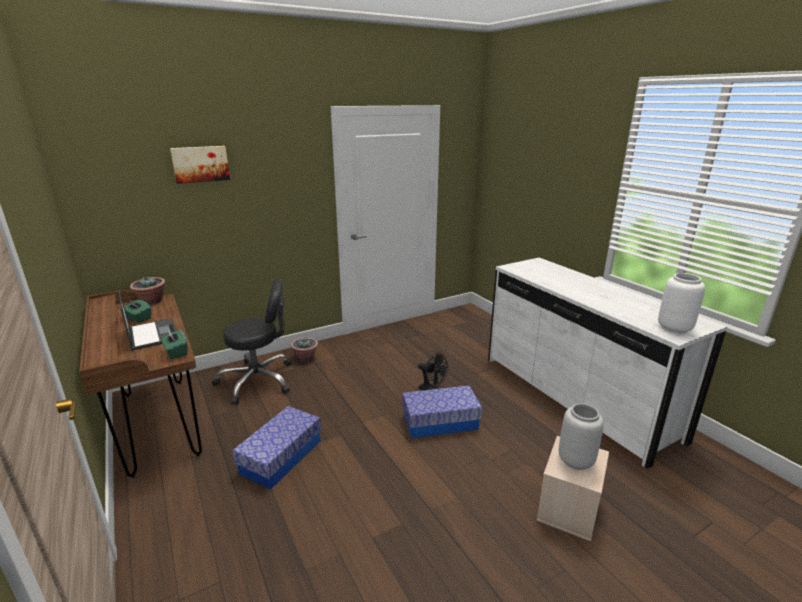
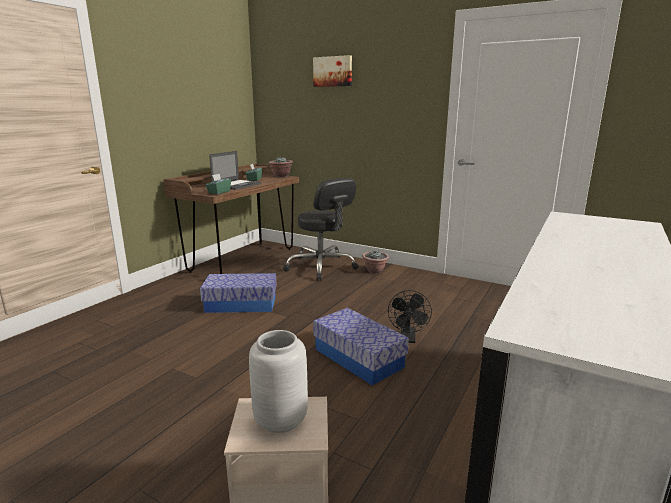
camera: 60 degrees right, 5 degrees down
white vase [658,273,705,334] -> none

